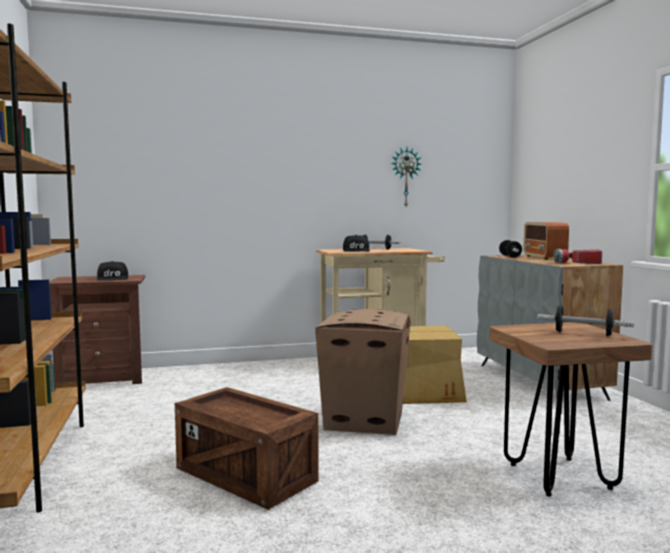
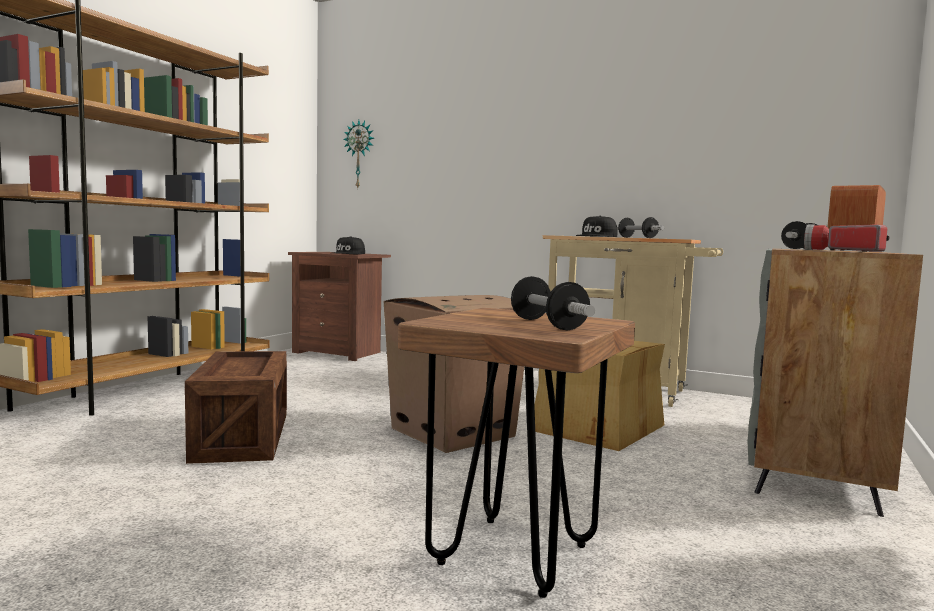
camera: 40 degrees right, 0 degrees up
wall clock [391,147,421,206] -> wall clock moved to [343,120,374,188]

